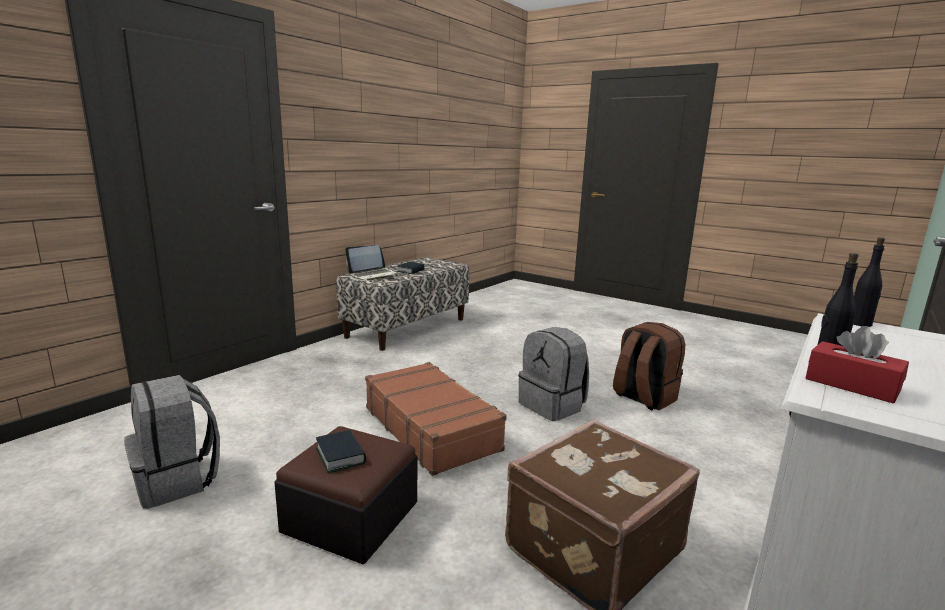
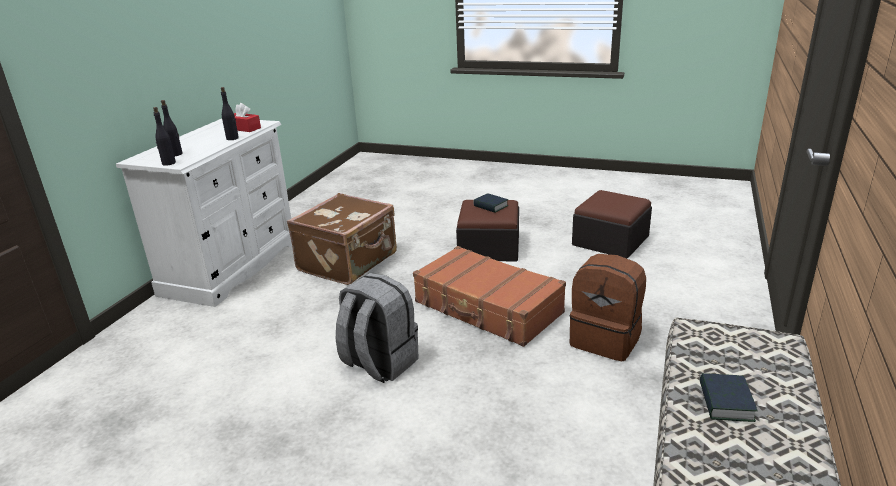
camera: 165 degrees right, 10 degrees up
grey backpack [124,375,220,509] -> ottoman [572,190,652,259]
laptop [345,245,398,280] -> none
brown backpack [613,322,685,411] -> brown backpack moved to [570,254,646,361]
none -> black bottle [161,100,183,156]

